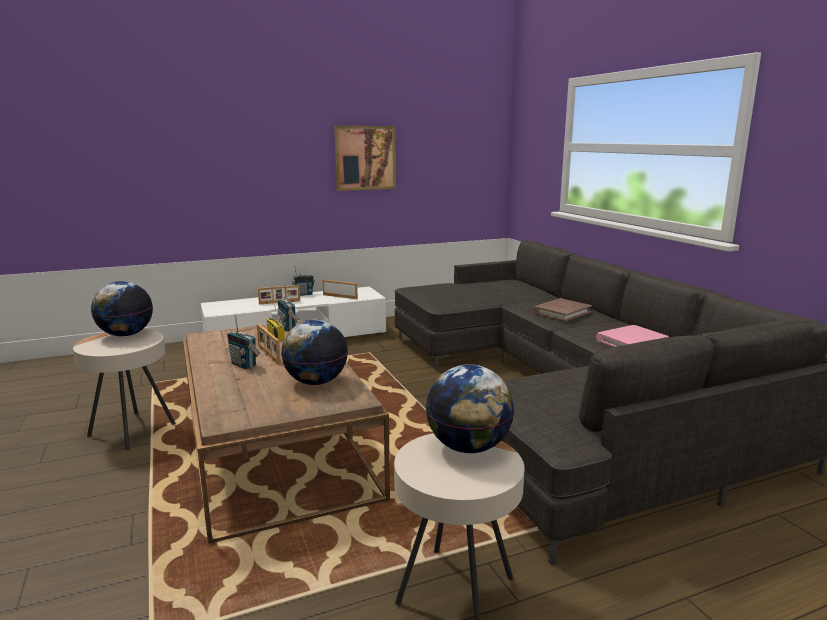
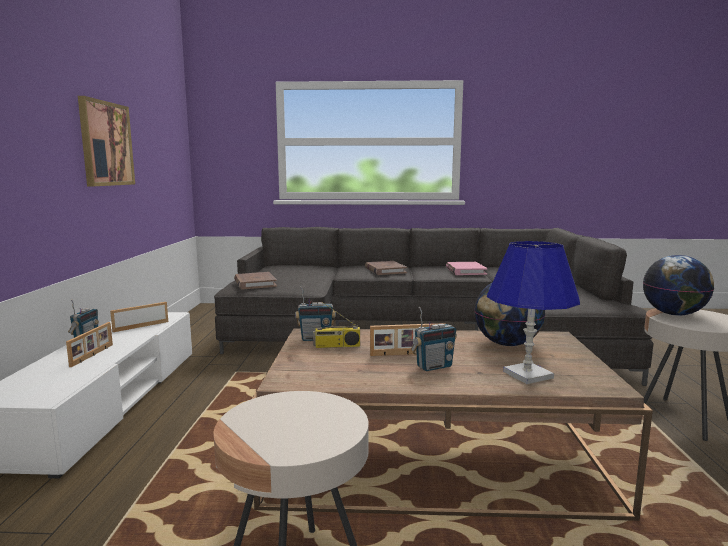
camera: 65 degrees left, 5 degrees down
globe [91,281,153,336] -> none
none -> brown book [234,272,277,290]
none -> blue table lamp [487,241,580,384]

